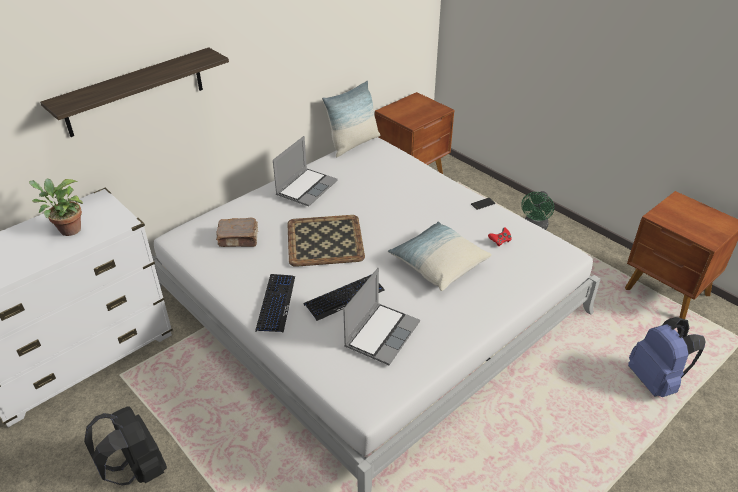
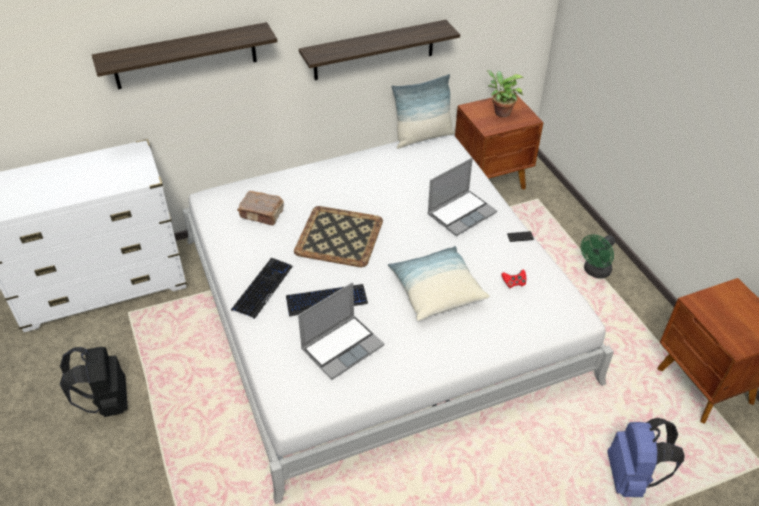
camera: 20 degrees right, 5 degrees up
potted plant [29,179,83,236] -> potted plant moved to [487,70,524,117]
laptop [273,136,338,207] -> laptop moved to [427,158,497,236]
none -> shelf [299,20,460,80]

